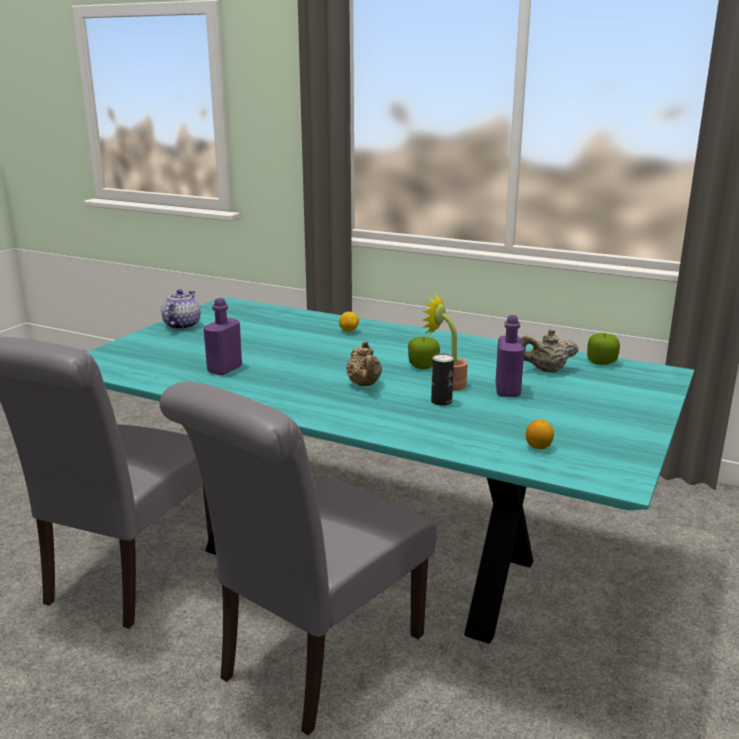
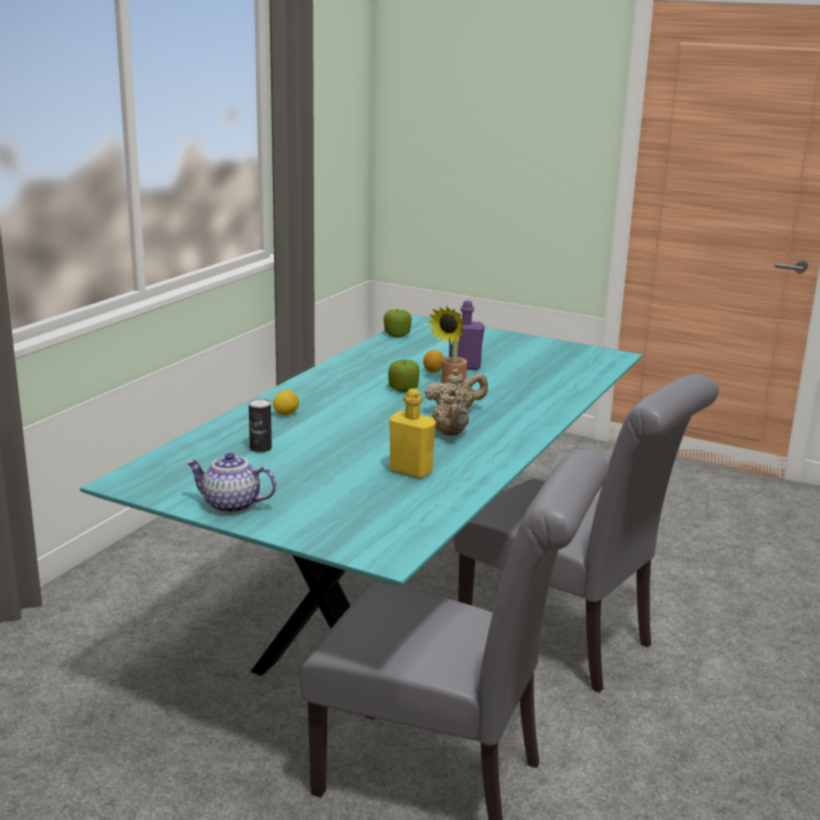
camera: 90 degrees left, 0 degrees up
purple bottle [203,298,242,375] -> yellow bottle [390,388,436,478]
can [431,353,454,406] -> can moved to [249,399,272,453]
beige teapot [521,329,578,373] -> beige teapot moved to [432,389,469,435]
lemon [526,419,554,449] -> lemon moved to [423,350,444,372]

